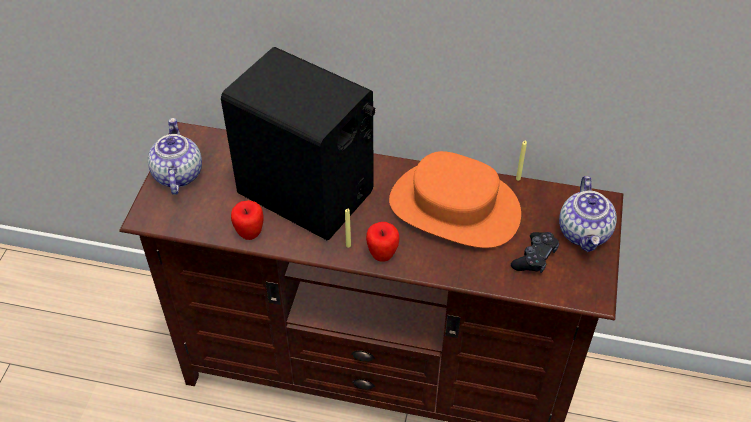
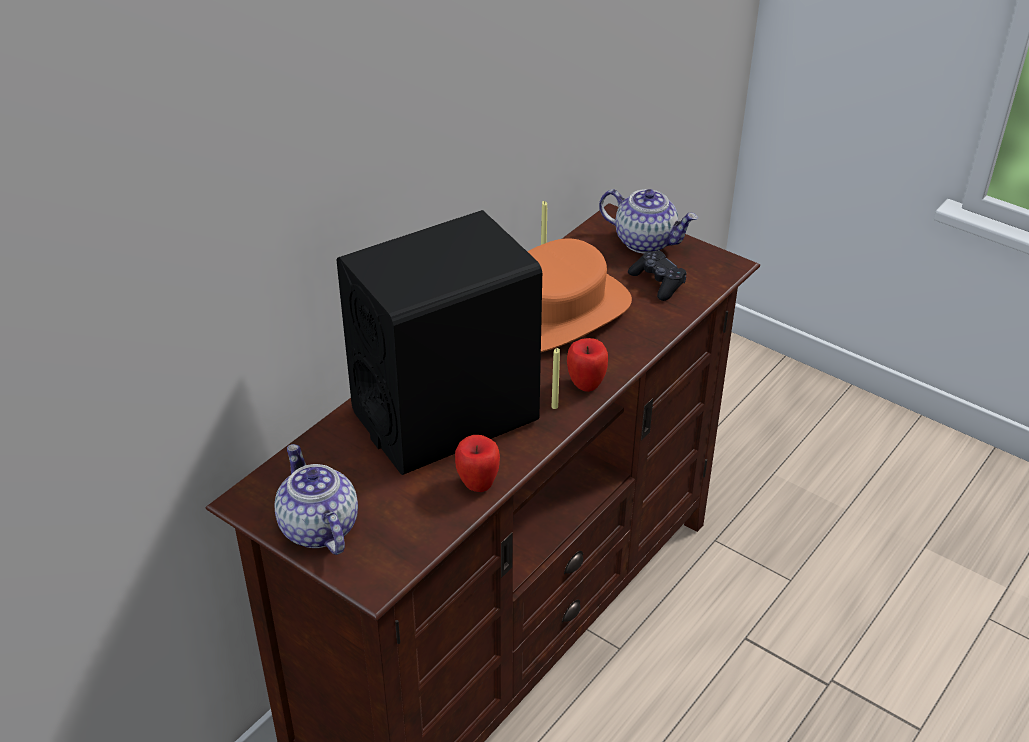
camera: 65 degrees left, 10 degrees down
teapot [148,118,202,195] -> teapot turned 45 degrees clockwise [274,444,358,555]

